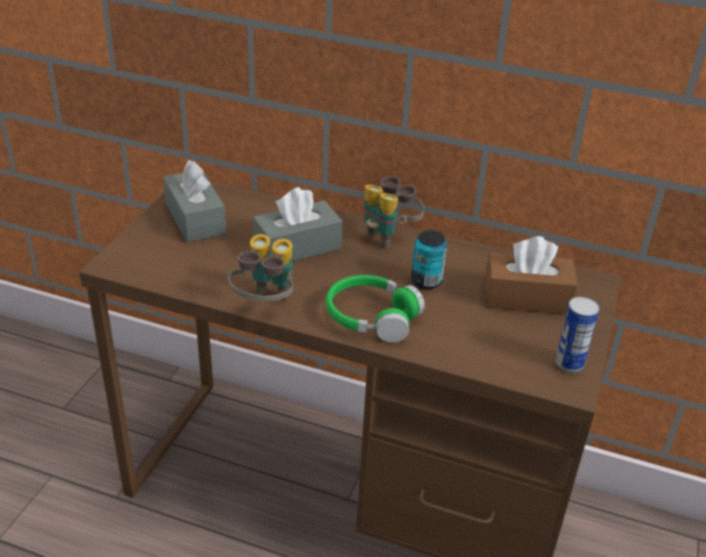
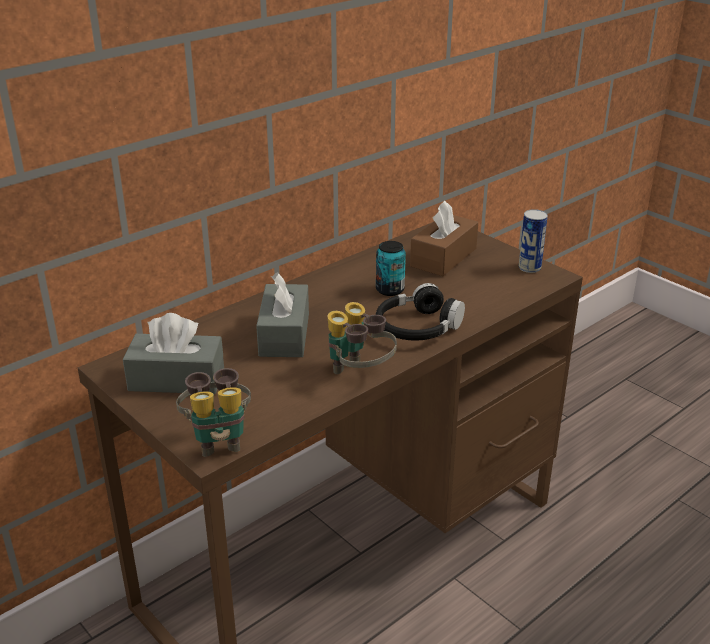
camera: 60 degrees left, 5 degrees down
green headphones [326,275,425,343] -> black headphones [376,283,465,341]
binoculars [364,176,424,248] -> binoculars moved to [176,368,251,457]

